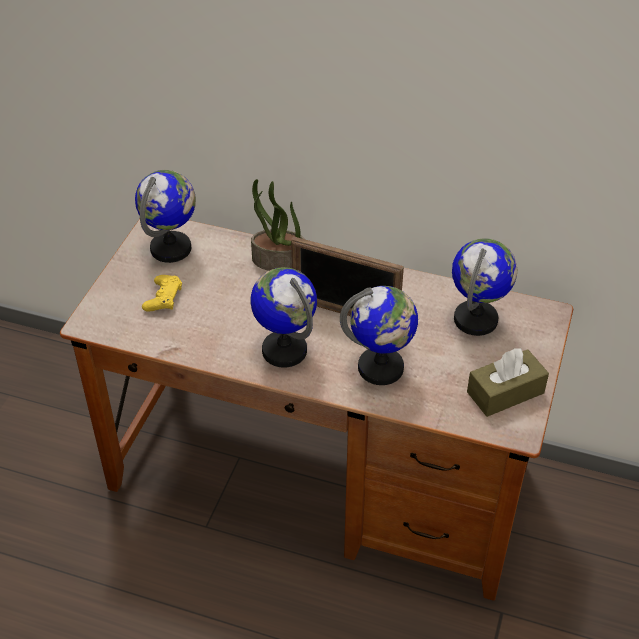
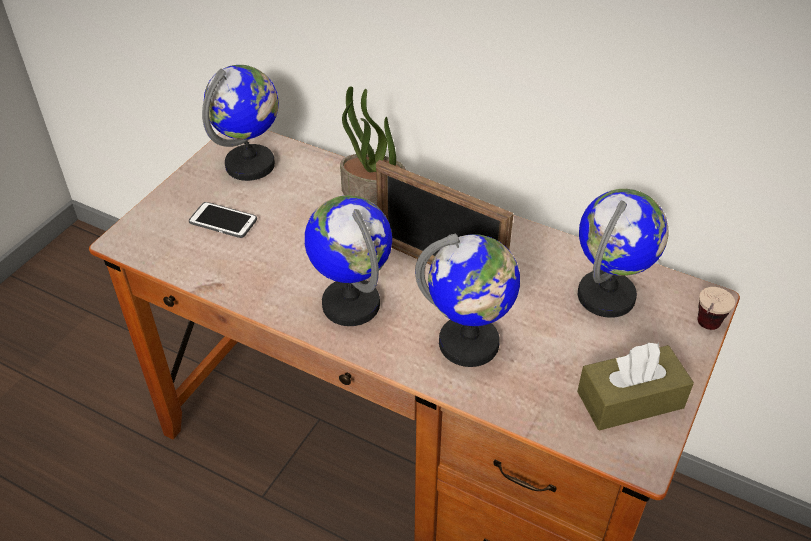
camera: 10 degrees right, 0 degrees up
yellow game controller [142,275,182,312] -> phone [189,202,257,238]
none -> cup [697,287,735,330]

